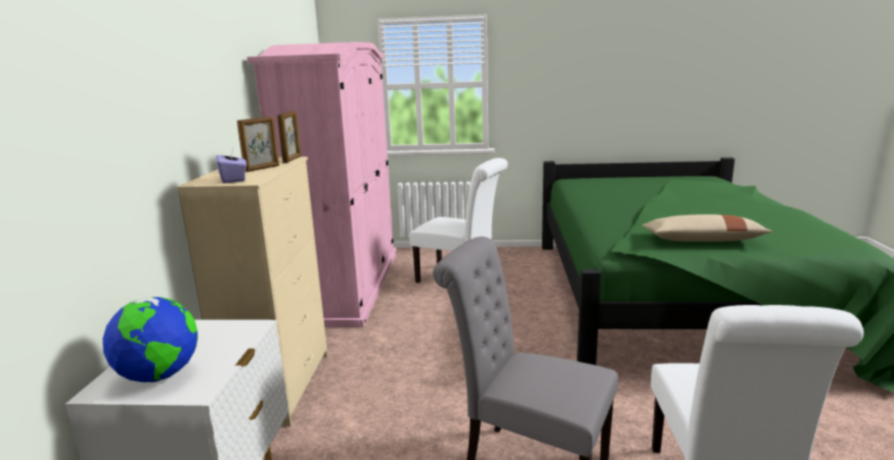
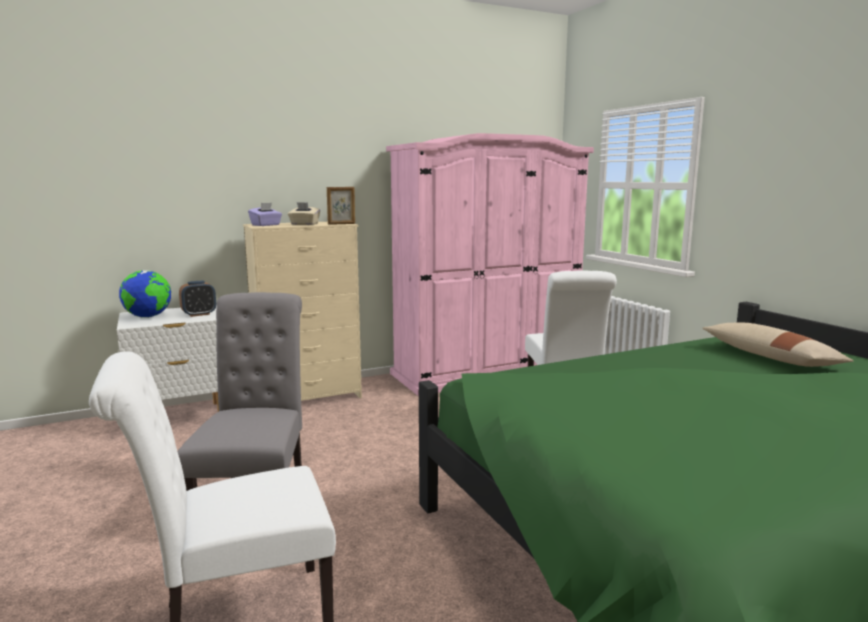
camera: 60 degrees right, 5 degrees down
picture frame [237,116,279,172] -> beige tissue box [288,202,320,225]
beige pillow [642,214,773,242] -> beige pillow moved to [702,323,854,367]
none -> alarm clock [179,281,216,317]

